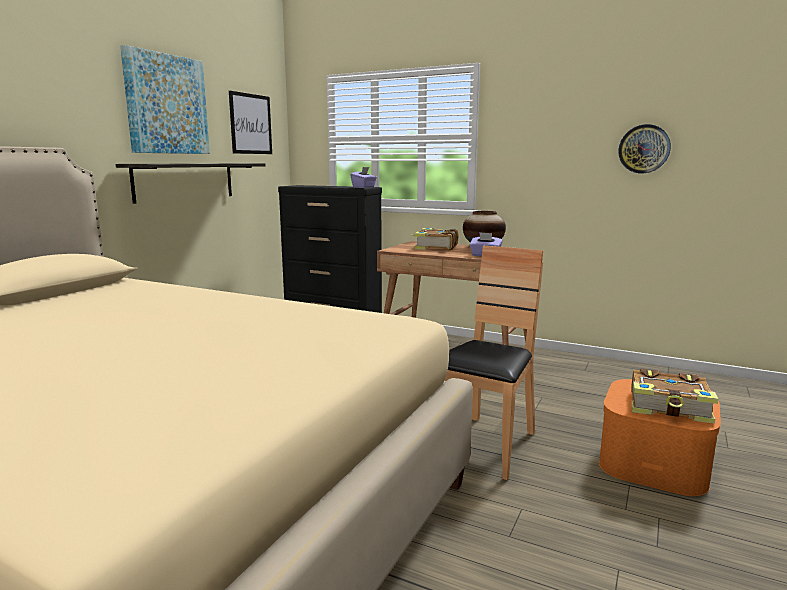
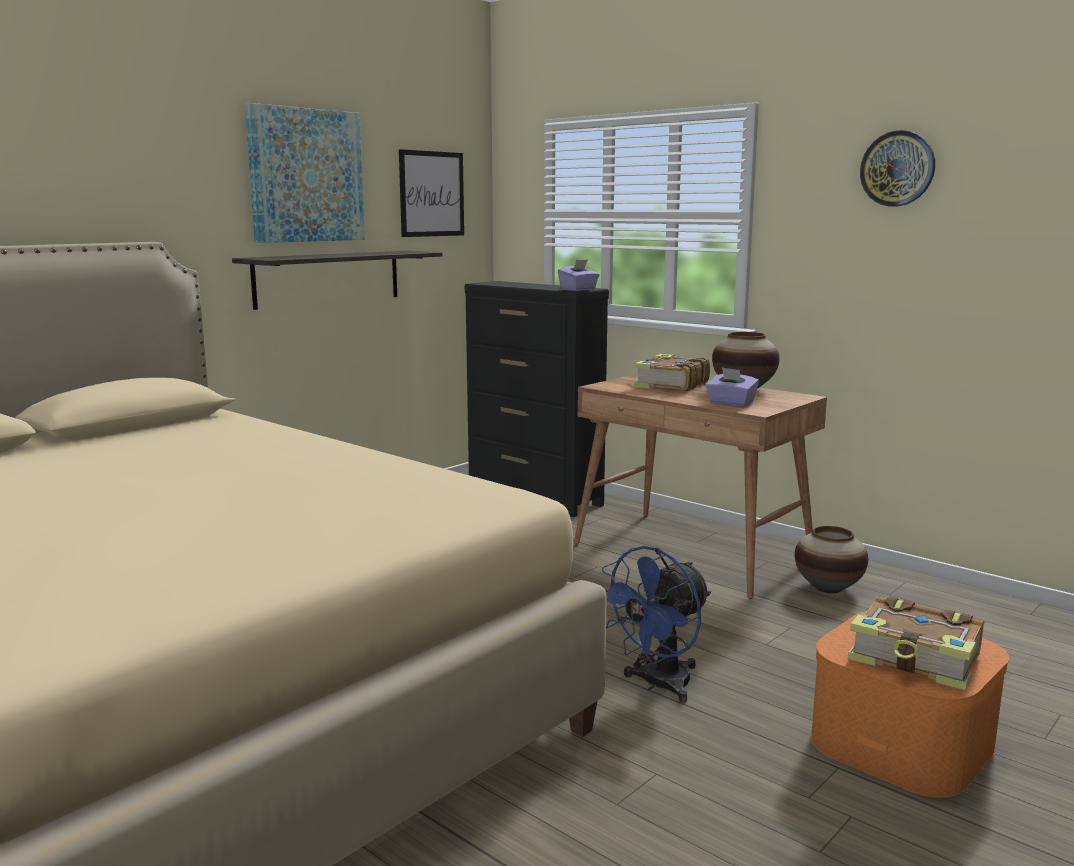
camera: 15 degrees right, 0 degrees up
brown chair [444,246,543,480] -> blue fan [602,546,711,702]
wall clock [618,124,671,173] -> wall clock moved to [860,130,935,206]
none -> vase [795,526,868,594]

